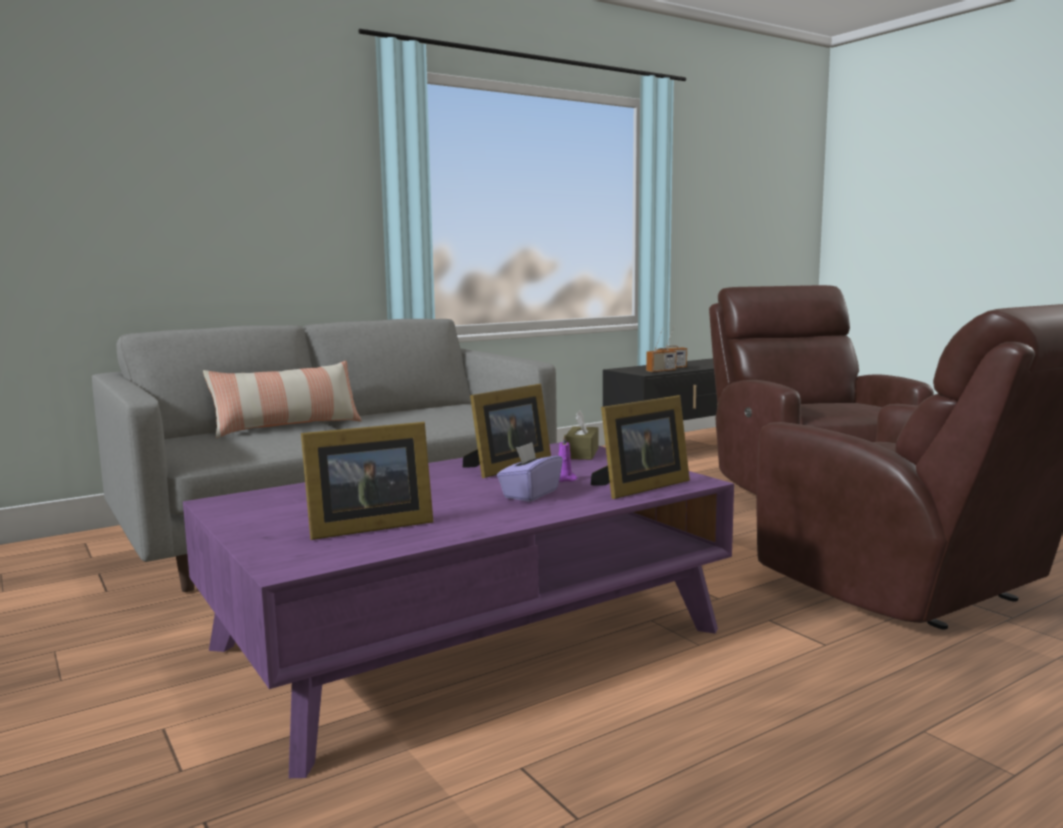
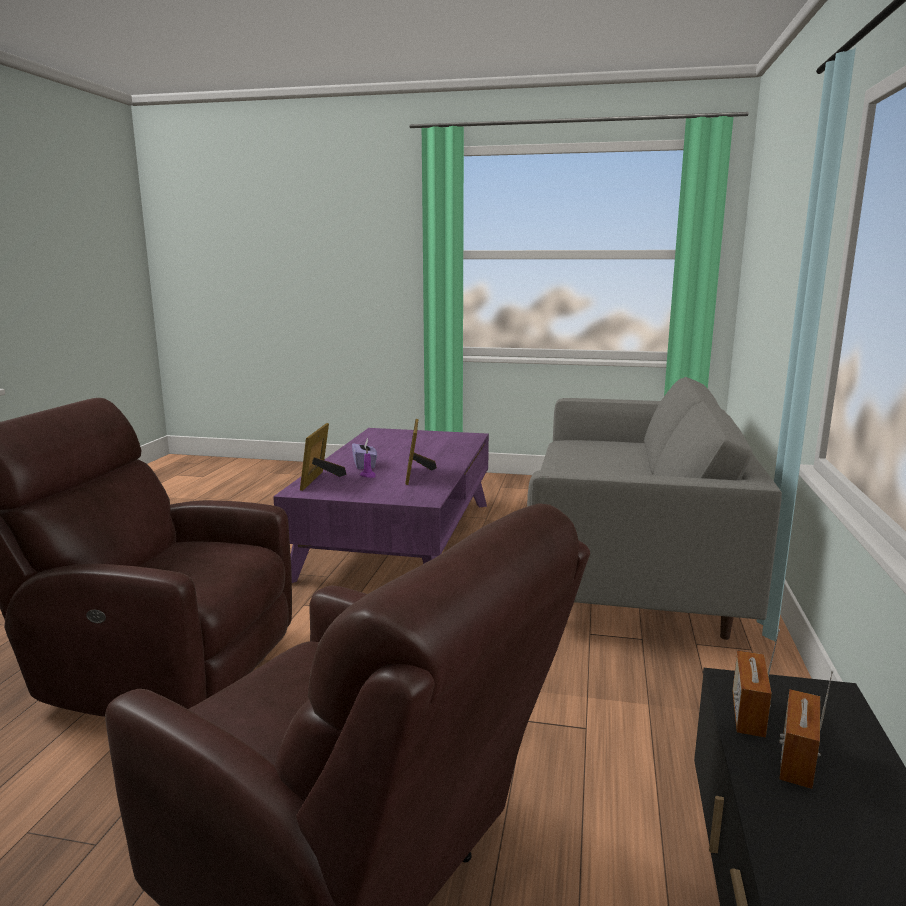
camera: 135 degrees right, 5 degrees up
pillow [203,361,362,438] -> none
picture frame [301,422,433,540] -> none
brown tissue box [566,410,599,460] -> none

